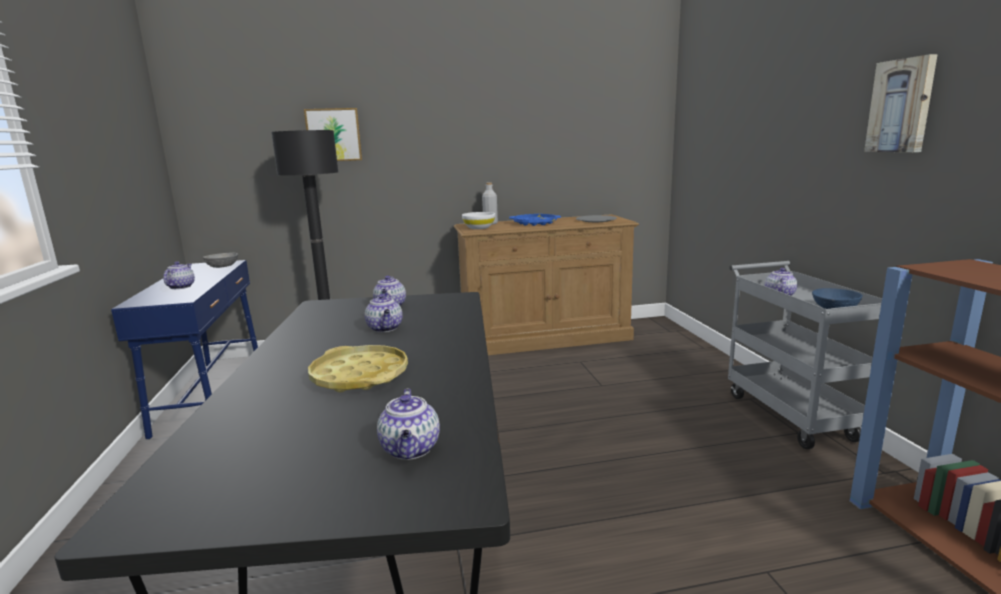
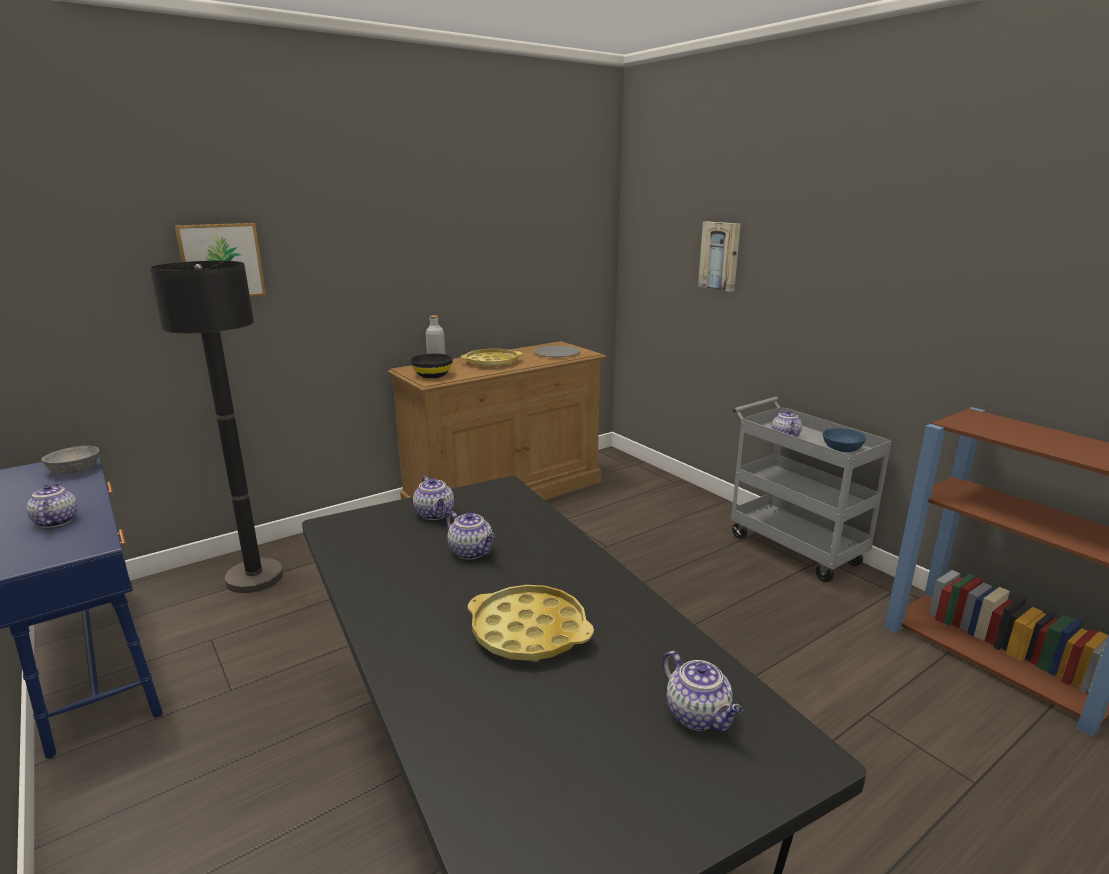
camera: 25 degrees left, 5 degrees up
white bowl [462,212,495,229] -> black bowl [410,354,453,378]
blue tray [509,214,561,226] -> yellow tray [461,349,523,367]
picture [864,54,938,152] -> picture moved to [698,222,741,292]

